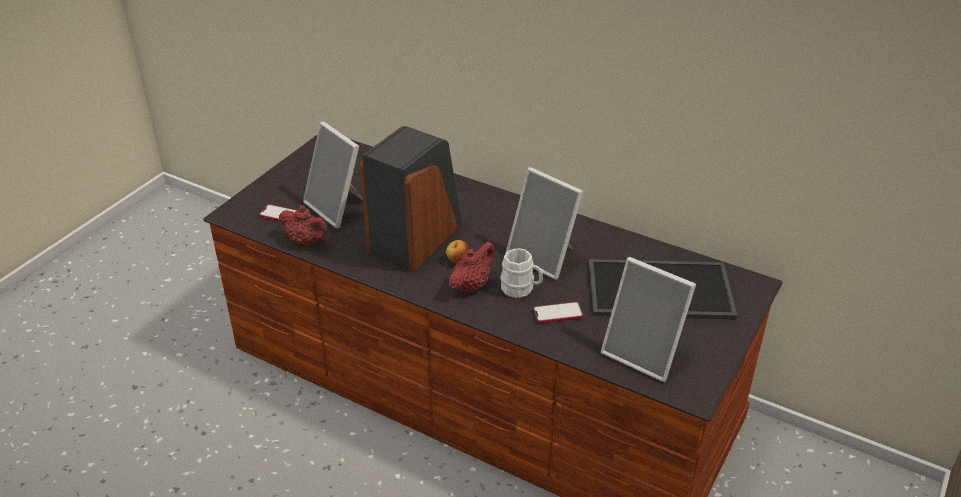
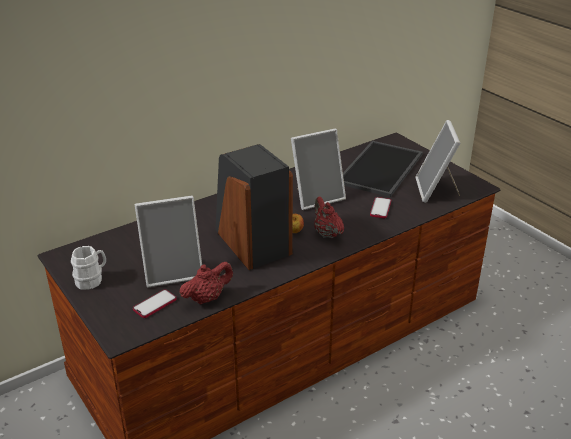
camera: 65 degrees left, 5 degrees down
white mug [500,248,543,298] -> white mug moved to [71,246,106,290]
picture frame [601,257,696,382] -> picture frame turned 120 degrees clockwise [415,120,460,203]

